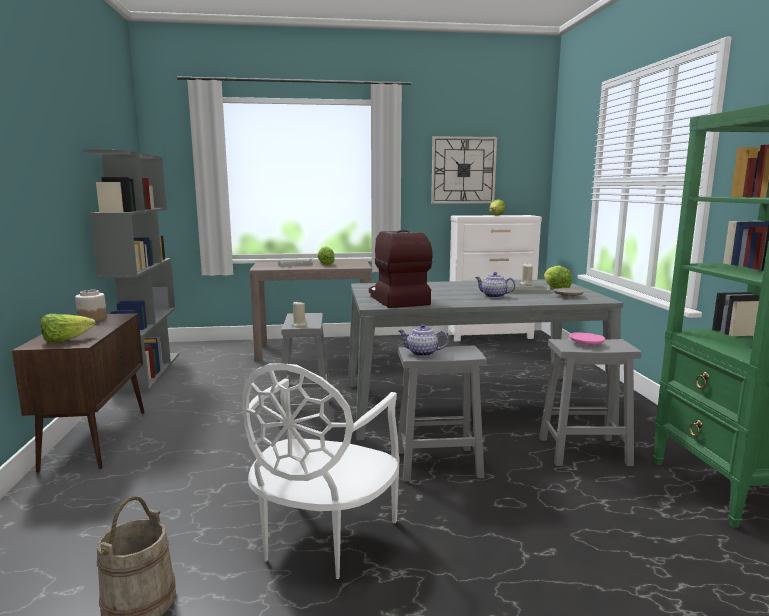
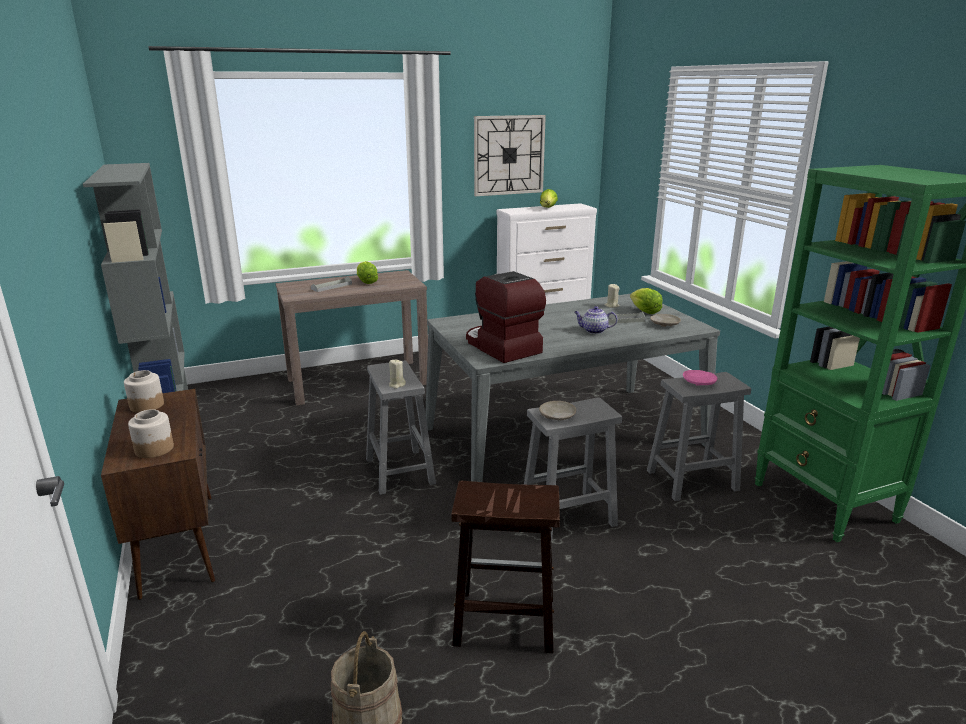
camera: 15 degrees left, 10 degrees up
lettuce [41,314,96,343] -> jar [128,409,174,458]
white chair [243,363,400,579] -> brown stool [451,481,560,653]
teapot [399,324,448,356] -> beige plate [539,401,576,420]

